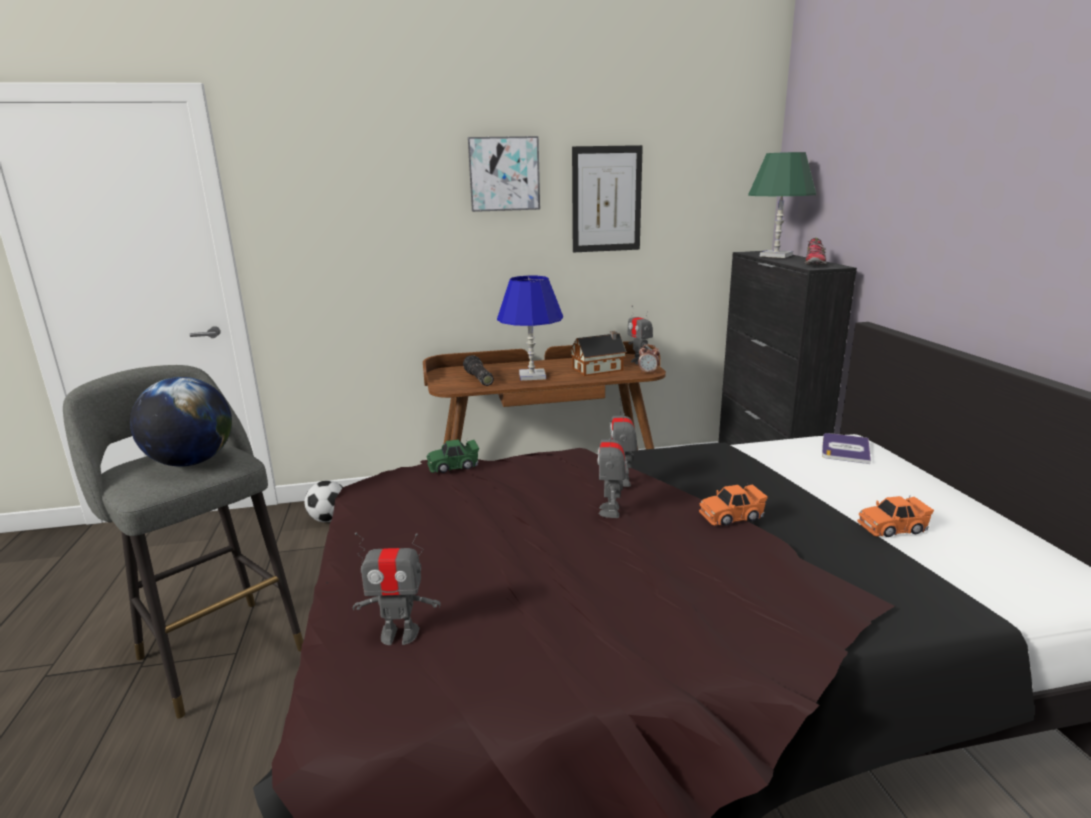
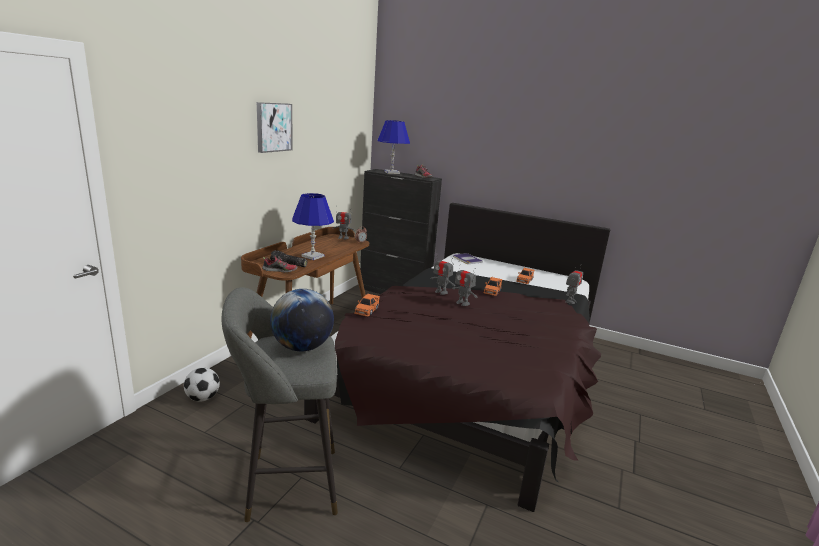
camera: 55 degrees left, 0 degrees up
toy robot [353,533,441,645] -> toy robot moved to [565,264,583,304]
green toy car [426,439,479,473] -> orange toy car [354,294,380,317]
toy house [570,331,627,376] -> none
picture [572,145,643,252] -> none
green table lamp [748,152,816,258] -> blue table lamp [377,120,410,174]
none -> shoe [262,255,297,273]

